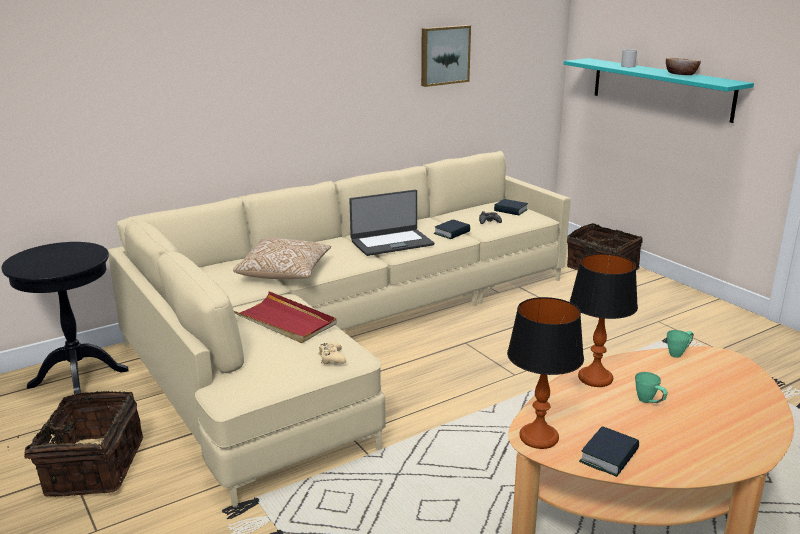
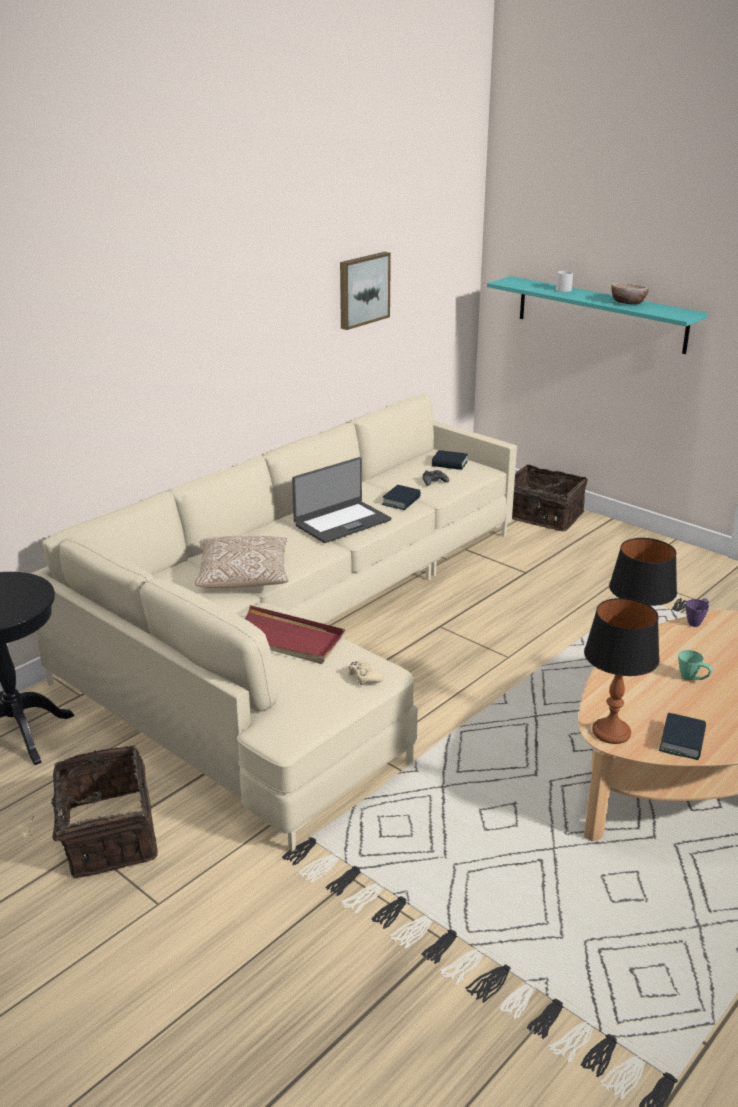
camera: 15 degrees left, 5 degrees up
green mug [667,330,694,358] -> purple mug [686,598,709,627]

